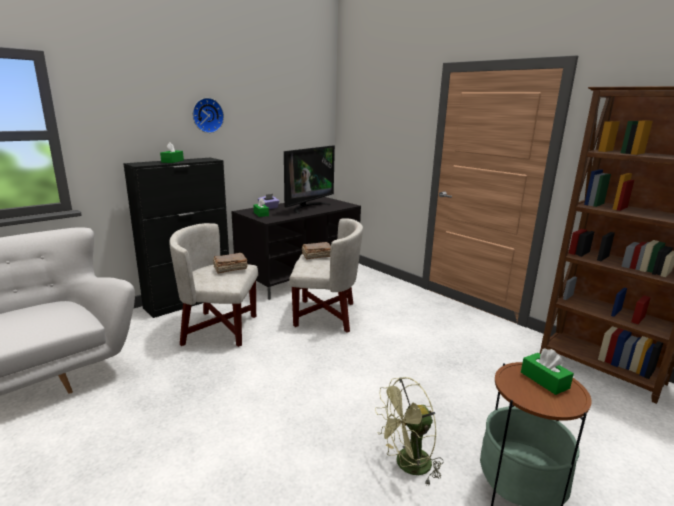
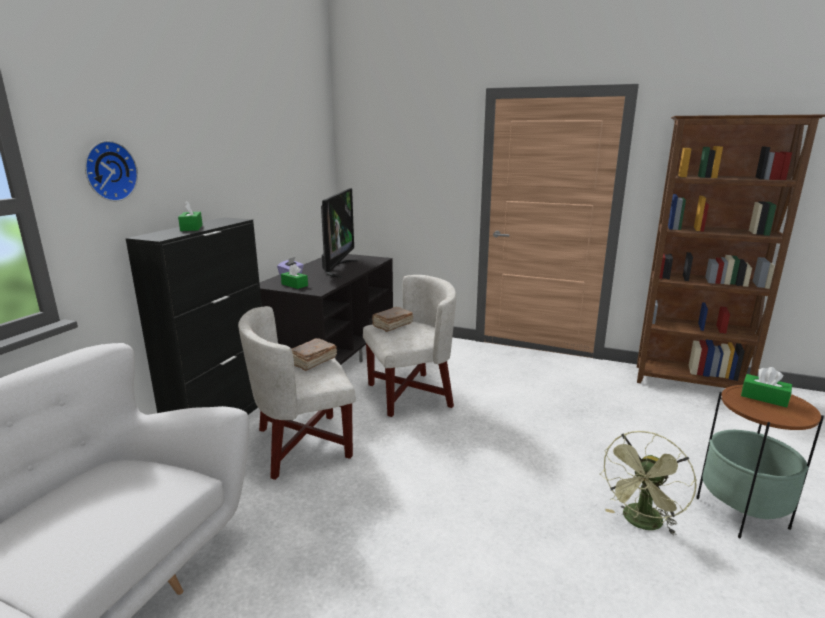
camera: 25 degrees left, 0 degrees up
wall clock [193,98,224,133] -> wall clock moved to [85,141,138,201]

